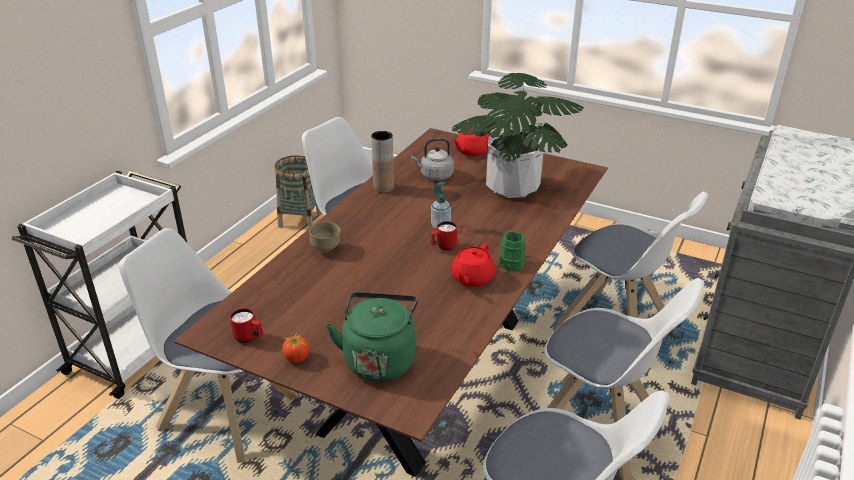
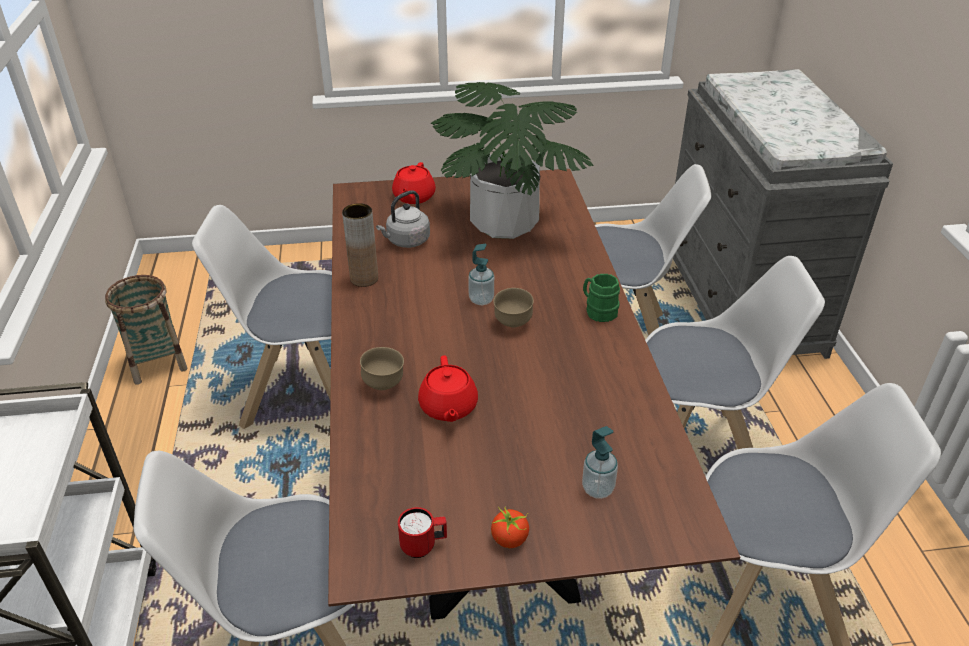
camera: 35 degrees left, 5 degrees up
green kettle [326,292,418,381] -> soap dispenser [582,426,618,499]
red mug [431,221,458,251] -> brown bowl [493,288,534,328]
red teapot [451,243,495,287] -> red teapot moved to [418,355,478,422]

